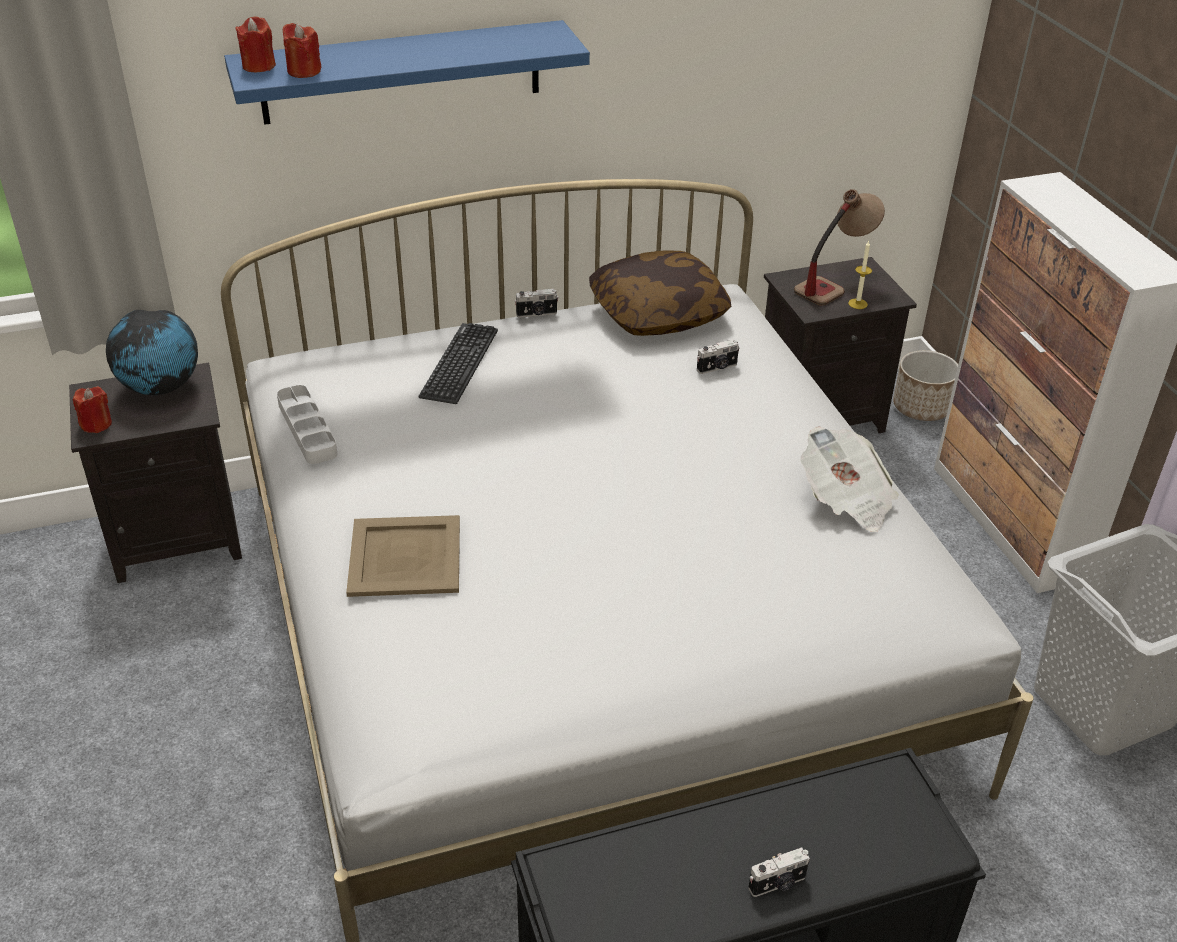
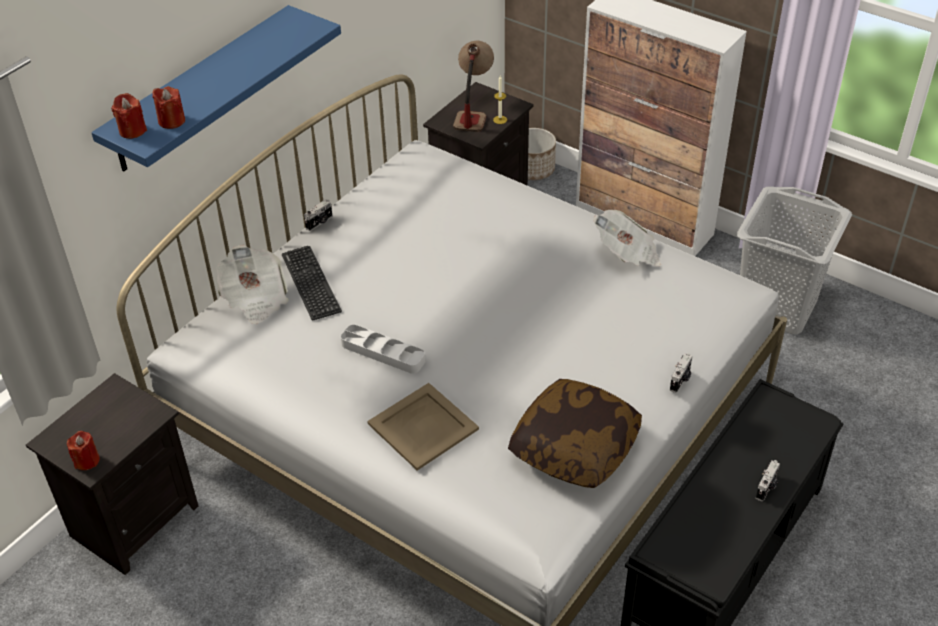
camera: 35 degrees left, 5 degrees up
globe [106,310,198,395] -> none
grey tray [277,385,337,464] -> grey tray moved to [341,324,425,374]
pillow [589,250,731,336] -> pillow moved to [508,379,642,488]
camera [697,339,739,374] -> camera moved to [670,353,693,393]
none -> newspaper [217,245,288,324]

